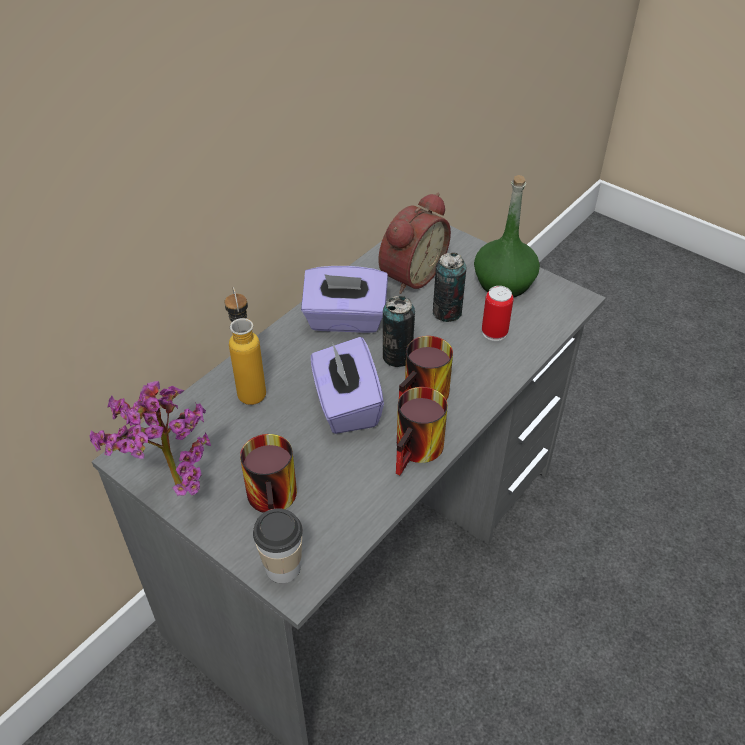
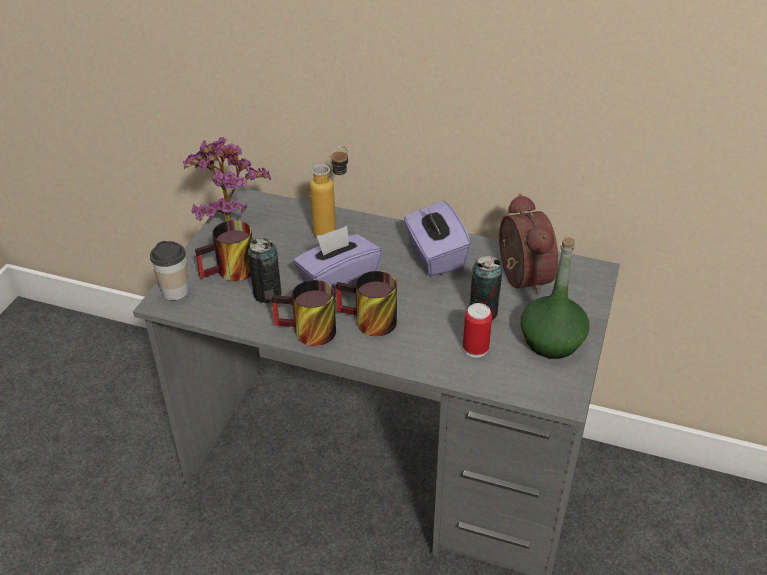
camera: 70 degrees right, 5 degrees down
alarm clock [379,193,451,294] -> alarm clock turned 120 degrees counterclockwise [499,194,558,296]
can [383,296,415,367] -> can moved to [248,238,281,303]

